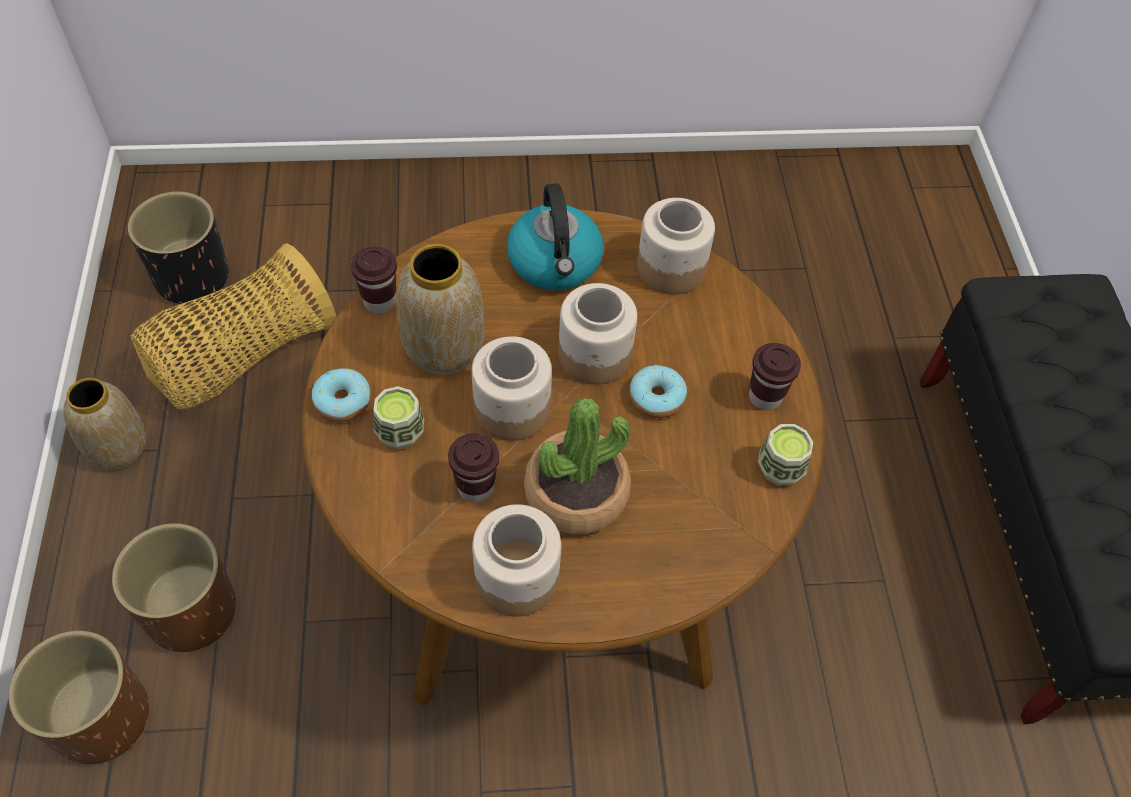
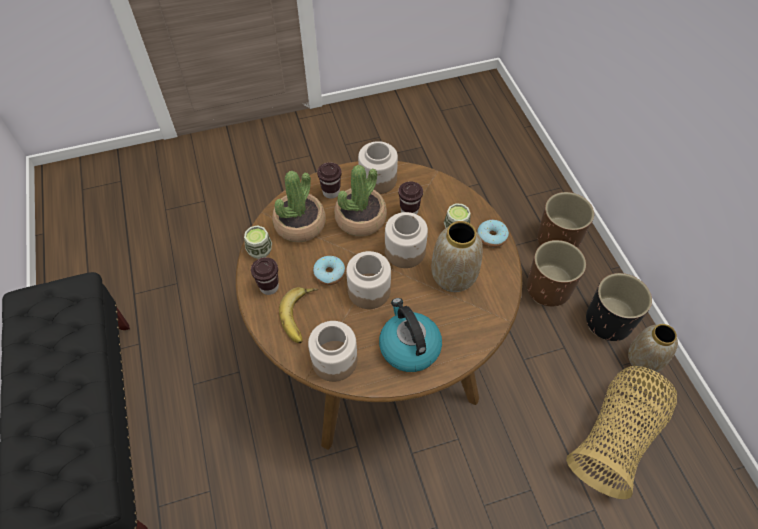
camera: 170 degrees right, 0 degrees up
black planter [128,191,229,306] -> black planter moved to [586,273,652,341]
brown cup [351,246,397,313] -> brown cup moved to [317,162,342,199]
none -> potted plant [272,171,326,243]
none -> banana [279,287,318,343]

